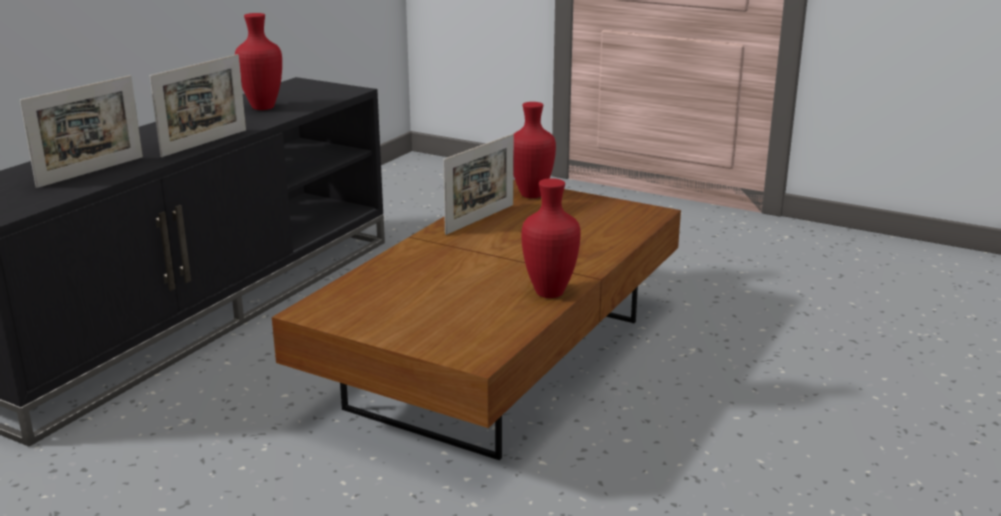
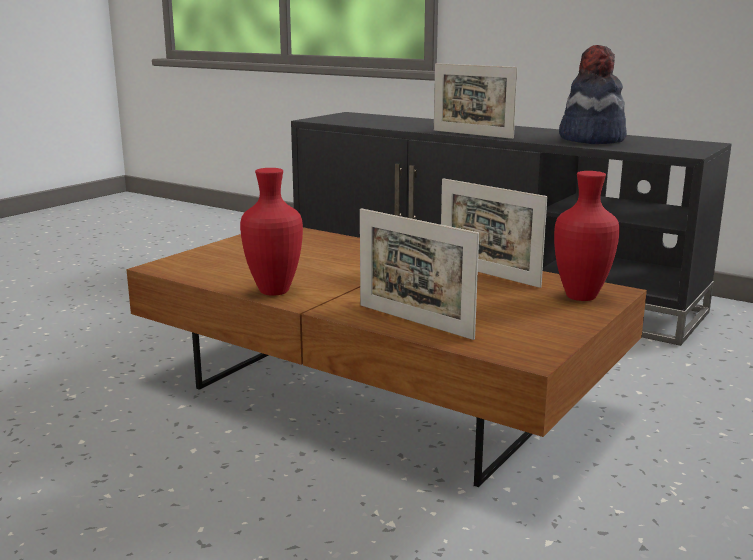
camera: 95 degrees right, 5 degrees down
picture frame [20,75,143,188] -> picture frame moved to [360,208,479,340]
red vase [235,13,282,110] -> hat [559,45,627,144]

